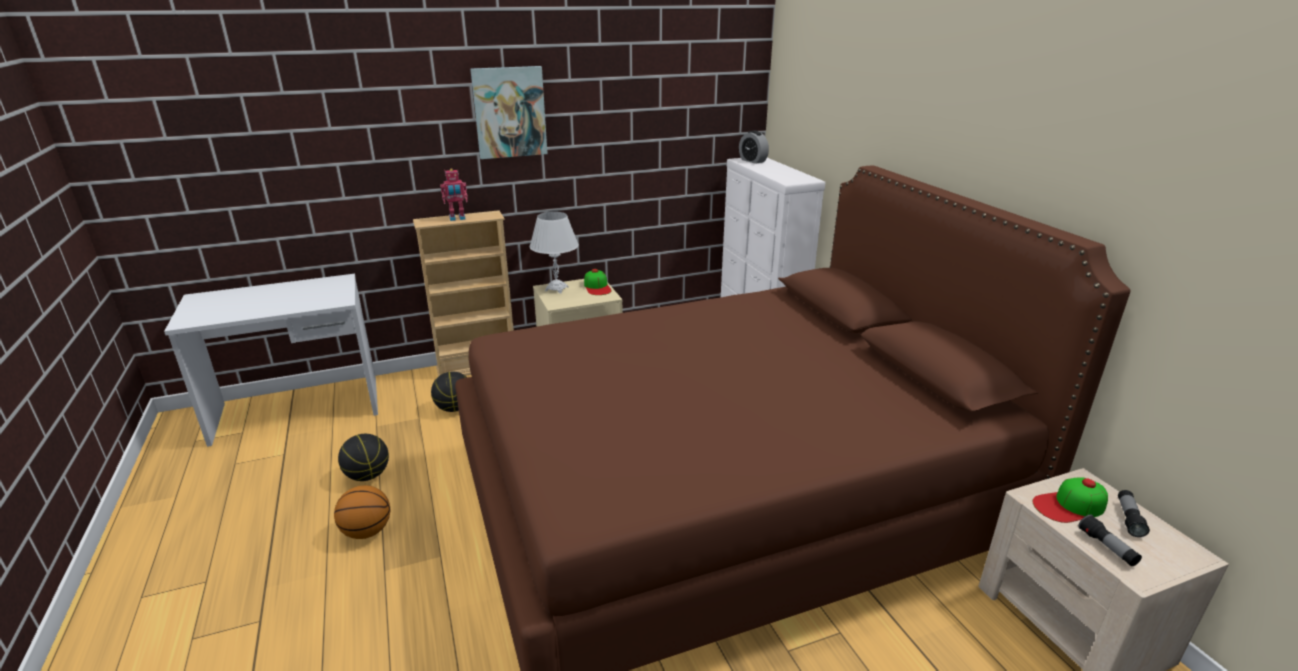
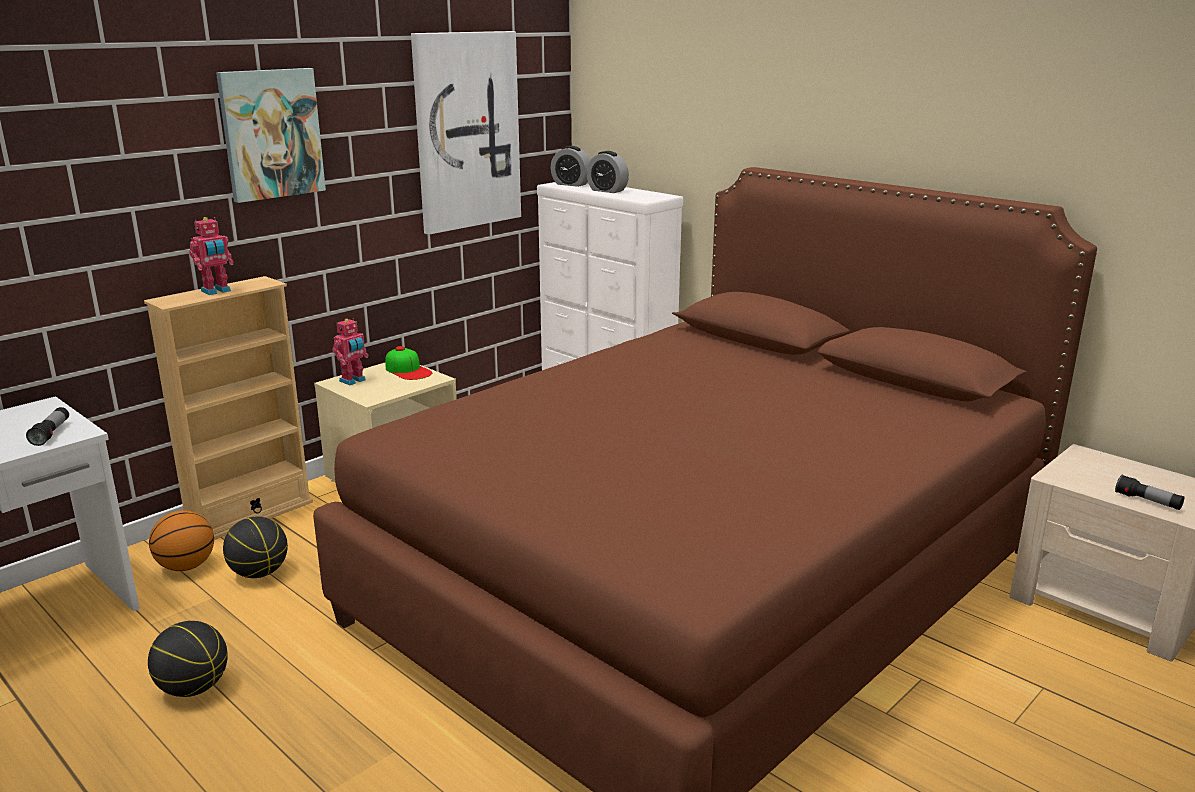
camera: 25 degrees left, 5 degrees down
basketball [334,485,390,539] -> basketball moved to [149,511,214,571]
white table lamp [530,212,579,293] -> toy robot [332,318,369,385]
cap [1033,477,1108,523] -> none
flashlight [1118,490,1150,537] -> flashlight moved to [26,407,69,446]
none -> picture [411,31,521,235]
none -> alarm clock [586,151,629,193]

